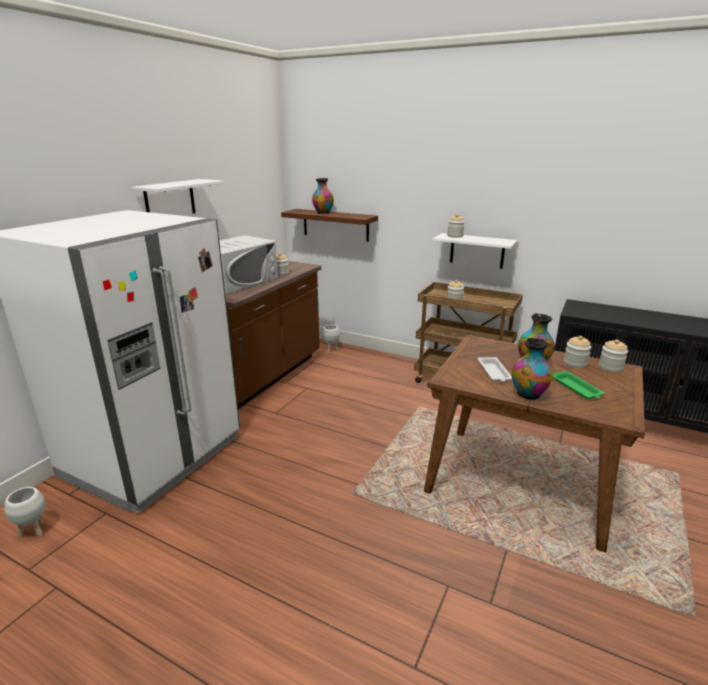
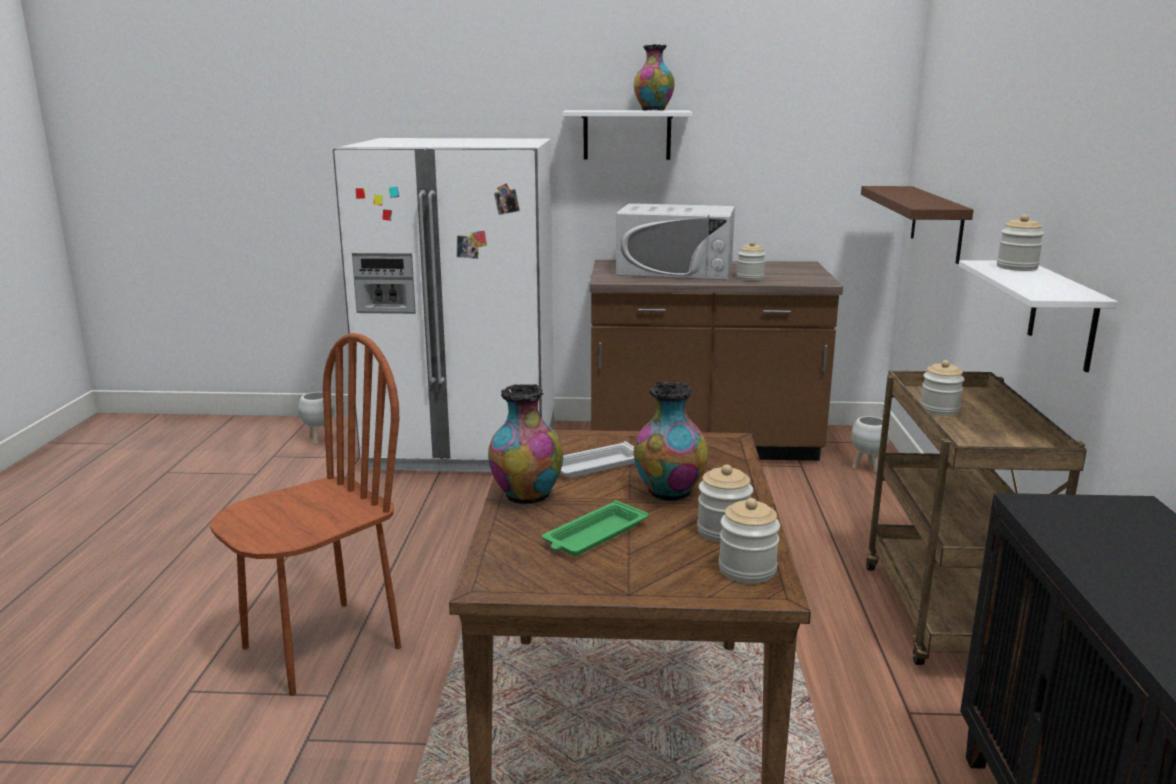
camera: 65 degrees right, 5 degrees down
vase [312,178,334,214] -> vase moved to [634,44,674,111]
none -> brown chair [210,333,401,696]

